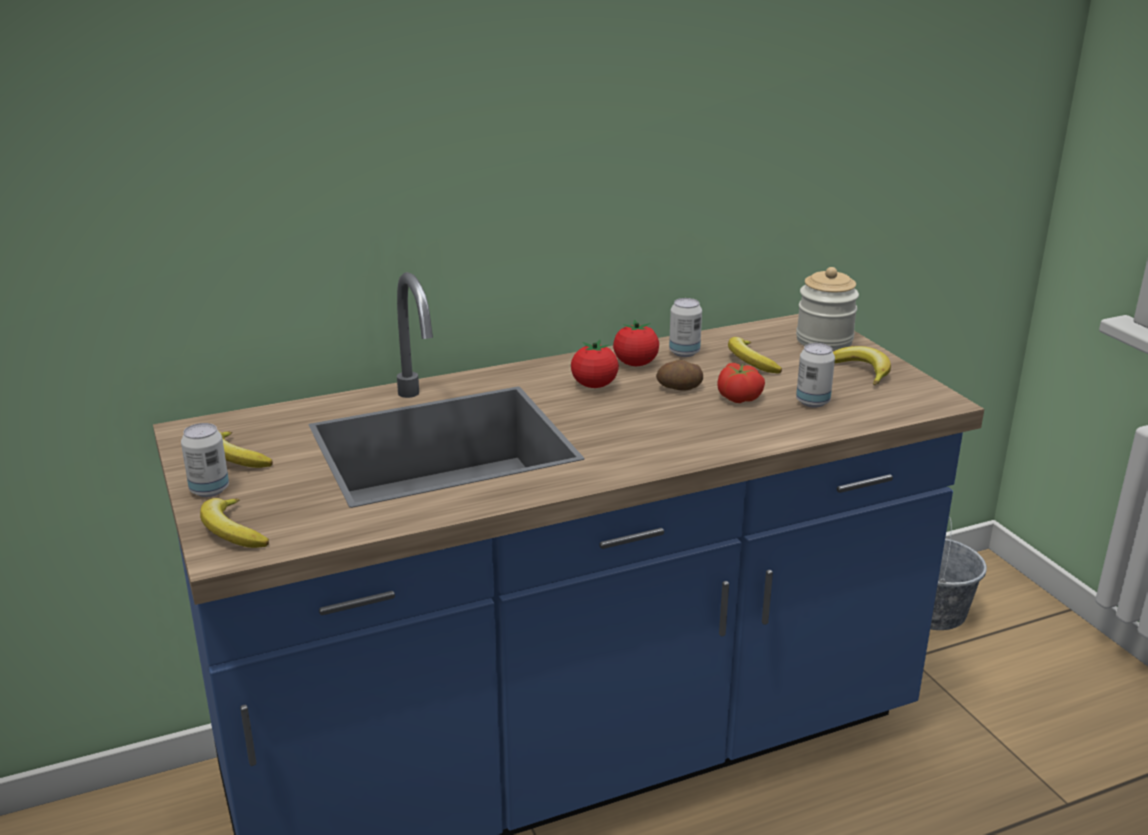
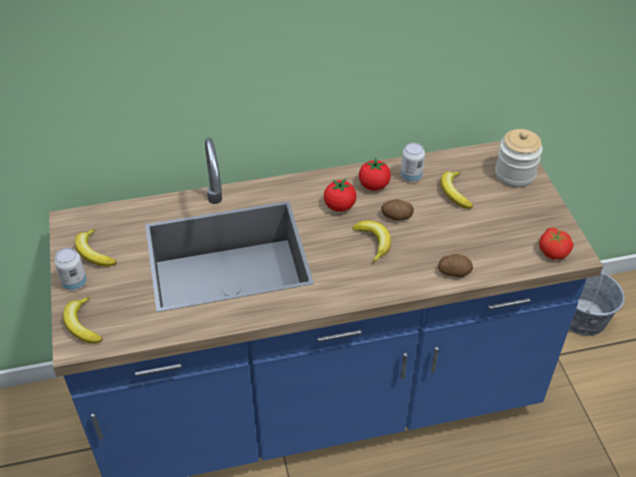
camera: 10 degrees right, 20 degrees up
tomato [717,363,765,403] -> tomato moved to [539,228,574,260]
can [796,343,835,408] -> none
banana [833,346,891,385] -> banana moved to [353,220,391,263]
none -> potato [438,254,473,277]

